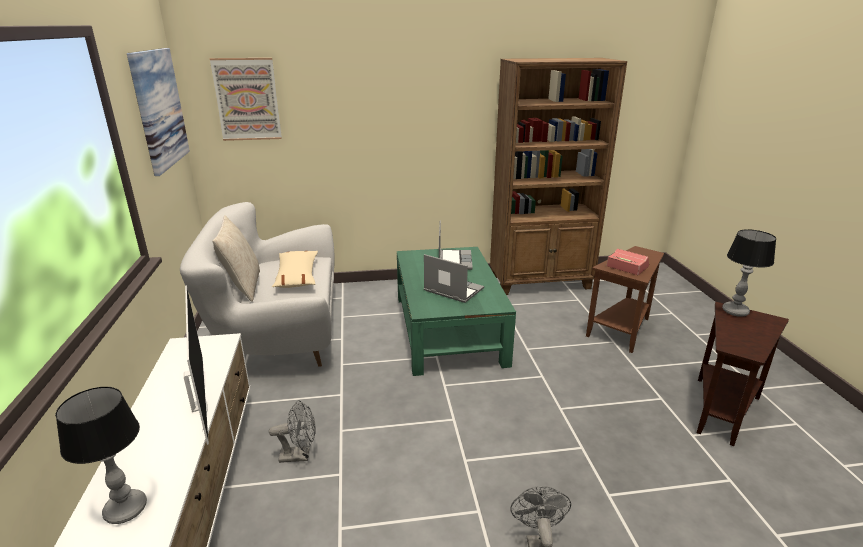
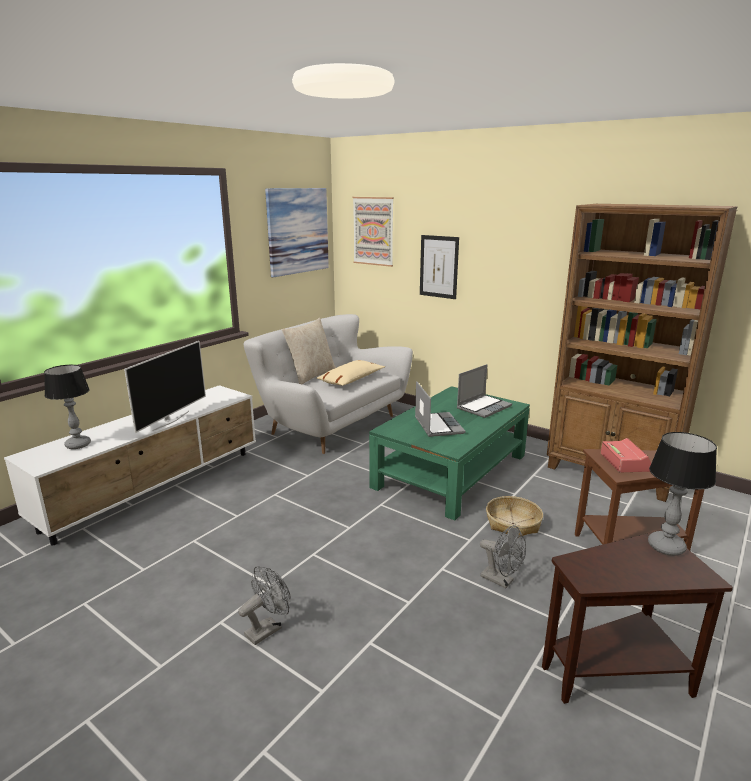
camera: 45 degrees right, 5 degrees down
grey fan [269,400,316,463] -> grey fan moved to [480,525,526,589]
none -> picture [420,235,459,299]
none -> basket [486,496,543,538]

